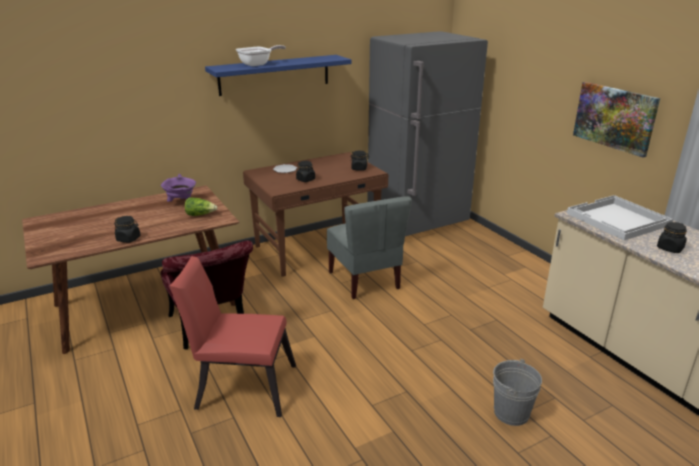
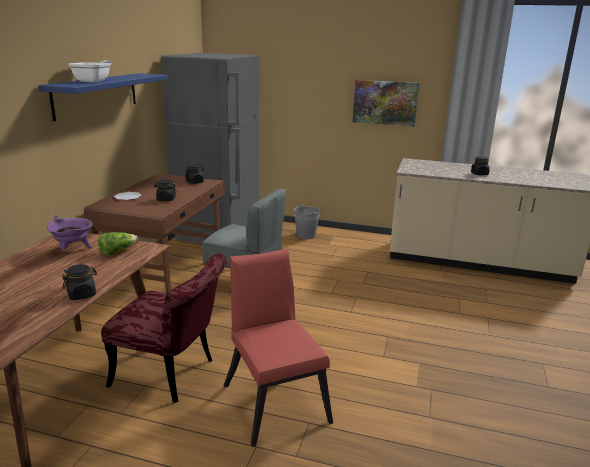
camera: 45 degrees left, 5 degrees down
red chair [170,256,296,417] -> red chair turned 105 degrees clockwise [224,249,333,447]
grey bucket [493,359,542,426] -> grey bucket moved to [294,204,320,239]
white tray [567,195,673,240] -> none

